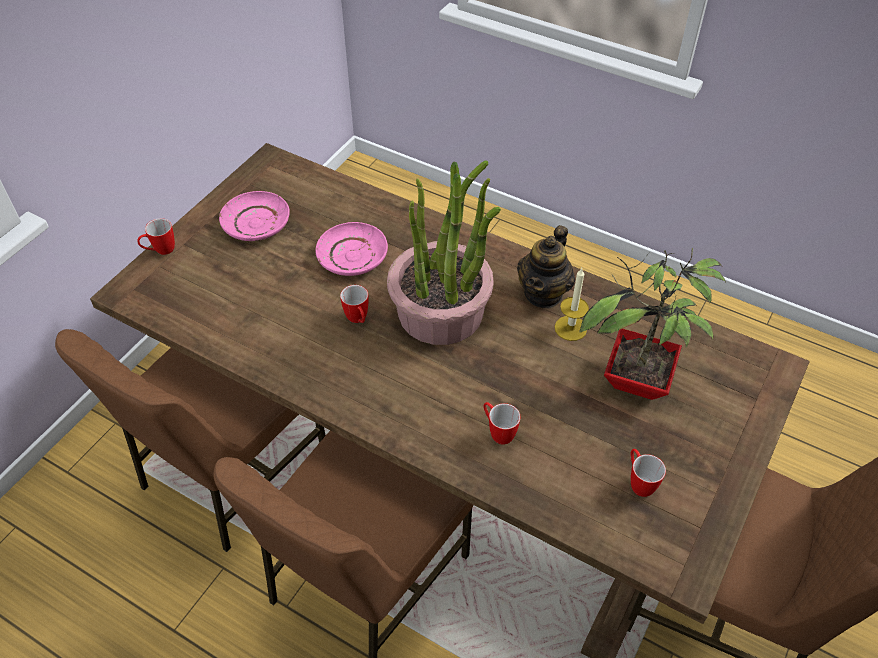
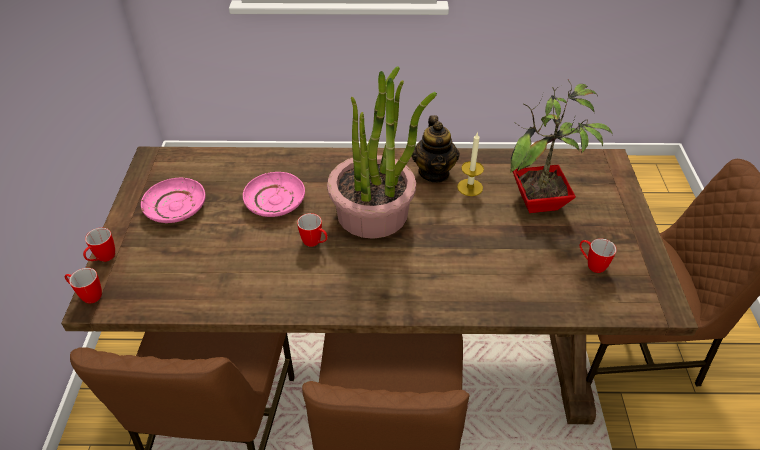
camera: 30 degrees left, 5 degrees down
mug [483,402,520,445] -> mug moved to [65,268,102,303]

